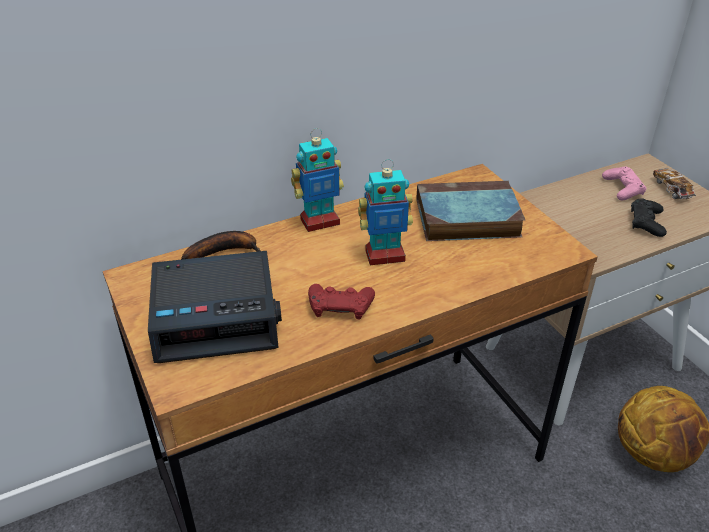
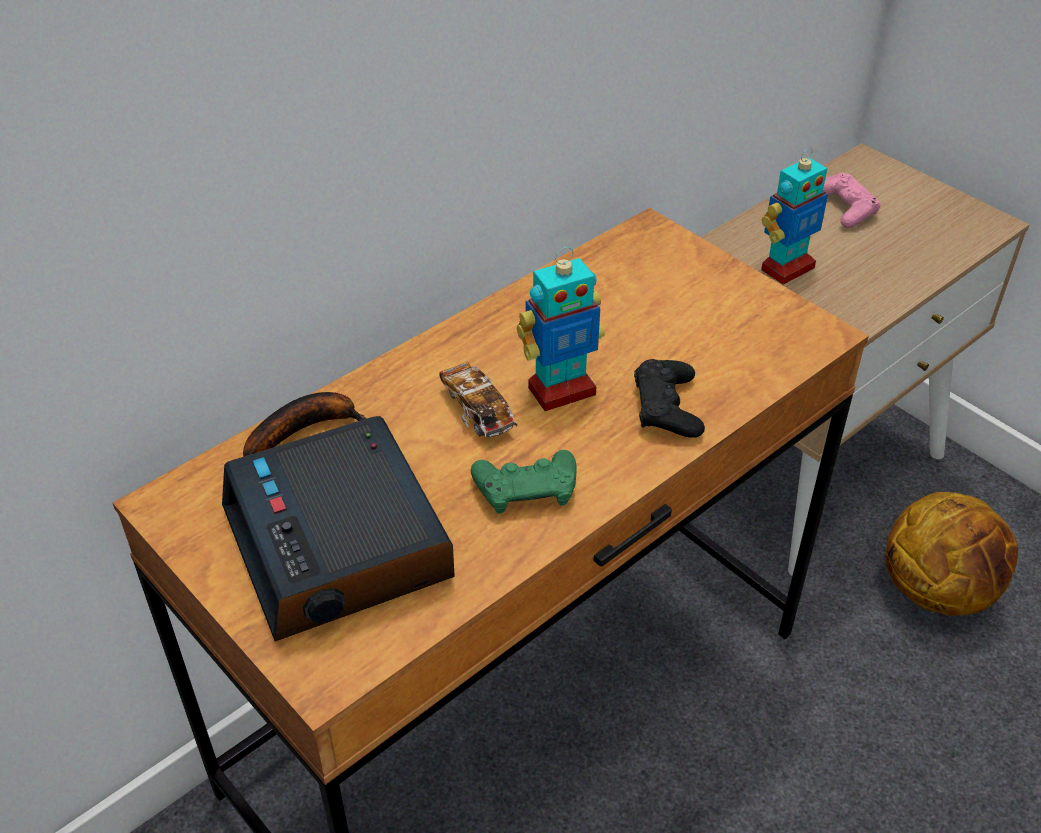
camera: 15 degrees left, 5 degrees up
alarm clock [148,251,282,363] -> alarm clock turned 90 degrees clockwise [222,416,455,642]
toy robot [291,128,344,232] -> toy robot moved to [761,147,828,285]
red game controller [308,284,375,320] -> green game controller [471,450,577,514]
book [416,181,525,241] -> none
black game controller [631,198,667,237] -> black game controller moved to [634,359,705,438]
toy car [653,168,696,199] -> toy car moved to [439,362,518,439]

